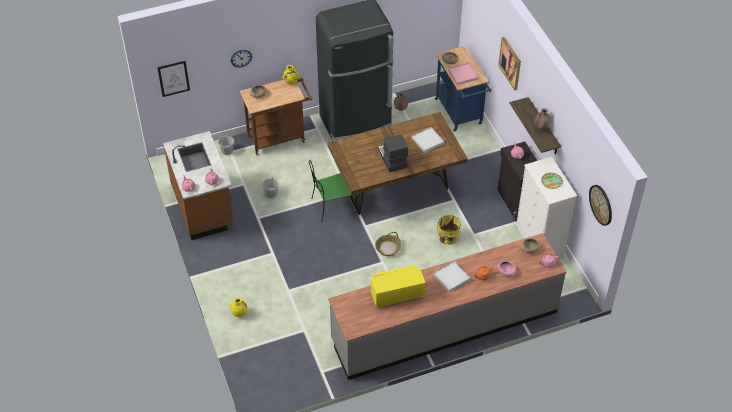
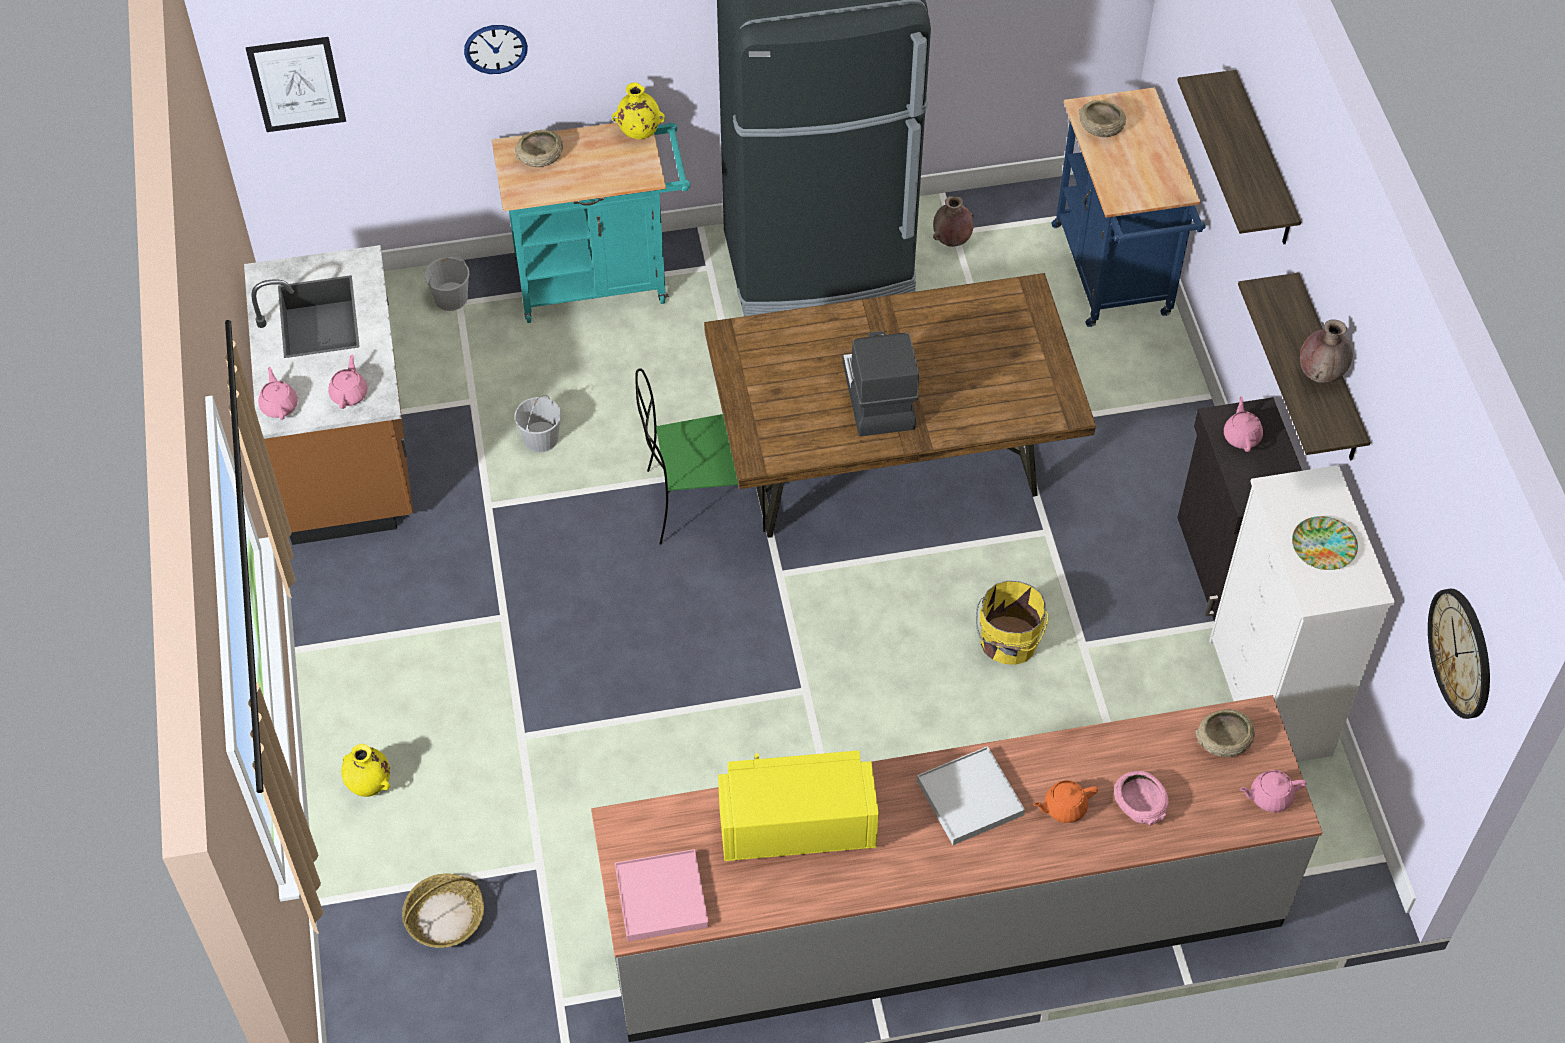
camera: 10 degrees right, 5 degrees up
brown cart [240,78,313,155] -> turquoise cart [492,122,690,323]
basket [375,232,401,256] -> basket moved to [402,873,484,948]
white tray [411,127,444,153] -> none
pink tray [448,63,478,85] -> pink tray moved to [615,849,709,941]
picture [498,37,521,91] -> shelf [1177,70,1301,244]

